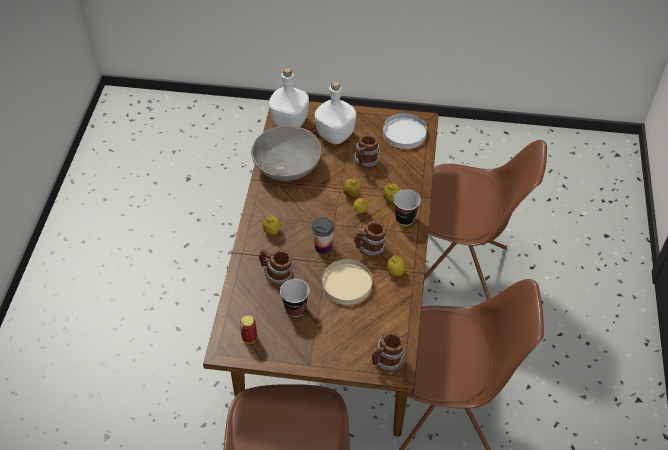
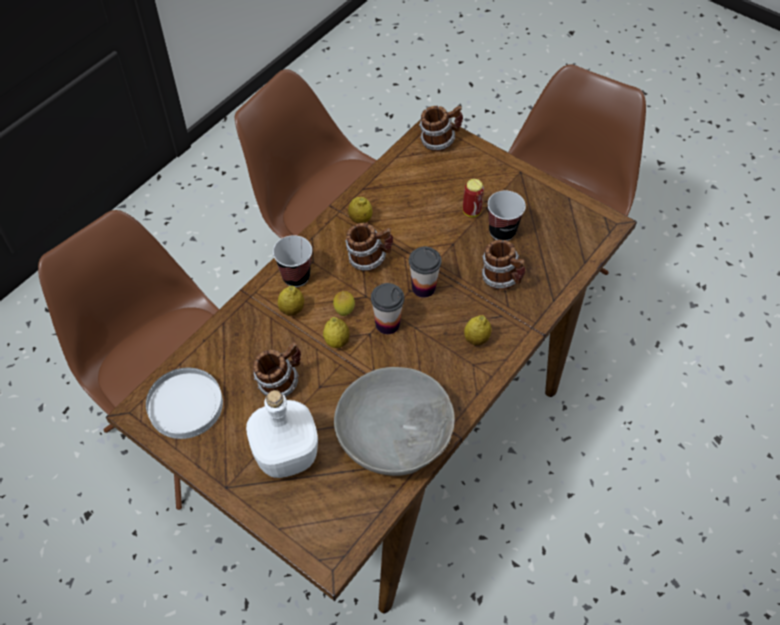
camera: 150 degrees left, 5 degrees up
can [240,315,257,344] -> can moved to [463,179,484,217]
white bottle [269,68,309,127] -> none
beige plate [322,259,372,305] -> none
none -> cup [371,283,404,334]

